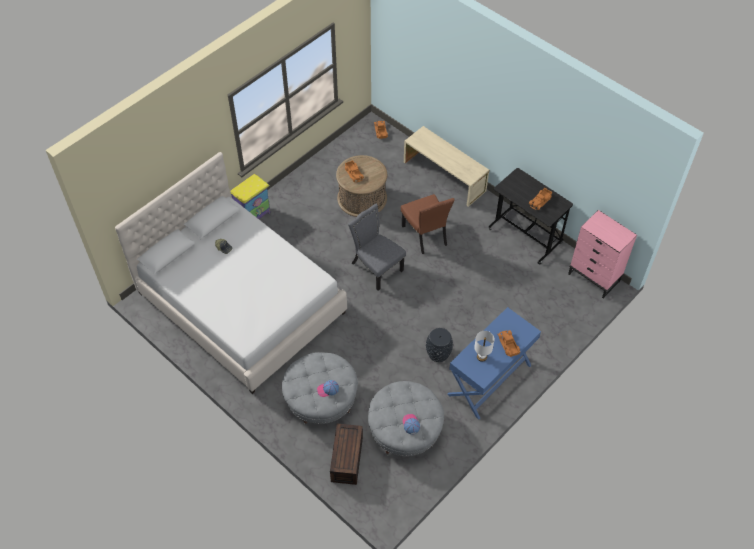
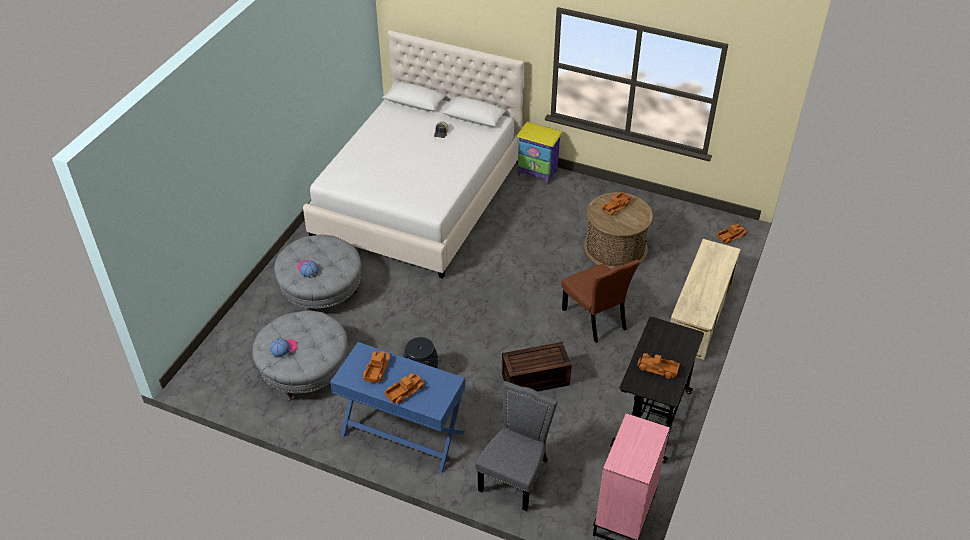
camera: 70 degrees right, 10 degrees down
brown storage box [330,424,363,485] -> brown storage box moved to [502,342,572,391]
grey chair [348,204,406,290] -> grey chair moved to [475,381,558,511]
brown chair [401,194,455,254] -> brown chair turned 75 degrees counterclockwise [561,260,640,343]
white table lamp [474,331,495,362] -> toy truck [363,351,391,383]

